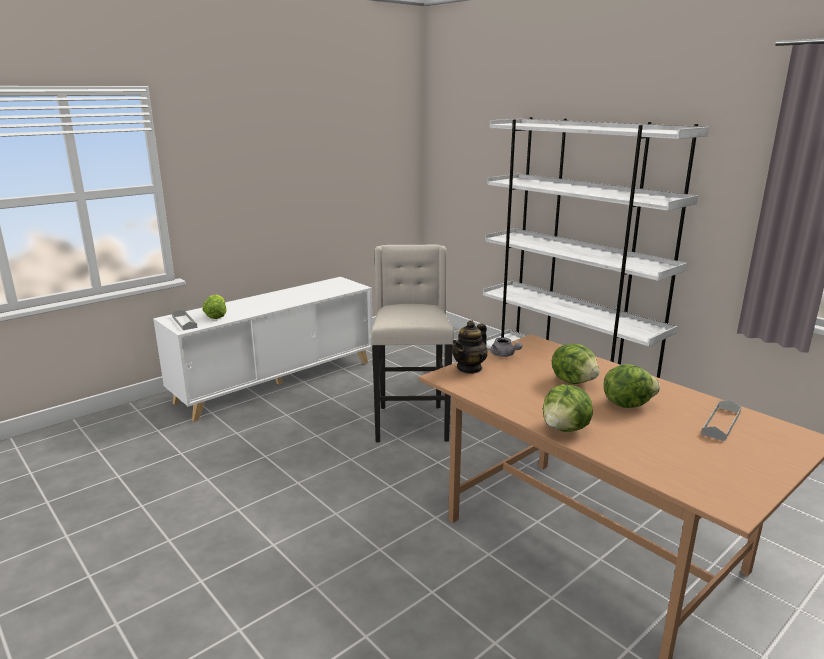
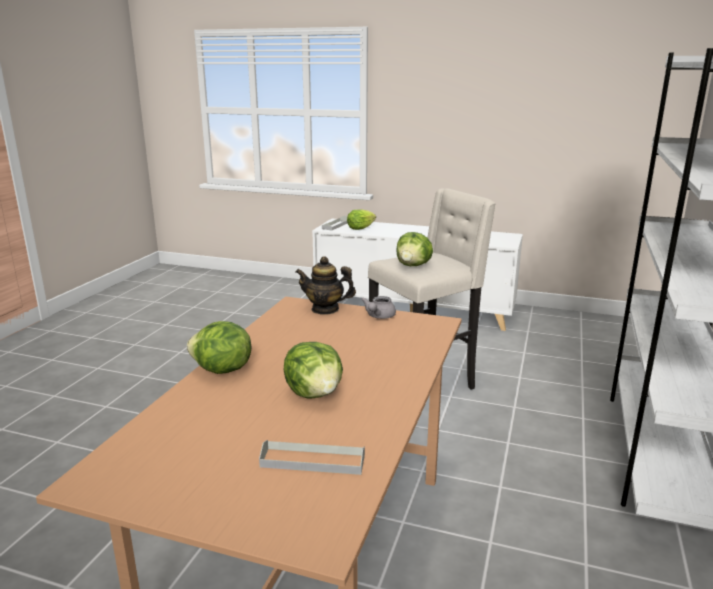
camera: 60 degrees right, 0 degrees up
lettuce [552,344,600,384] -> lettuce moved to [396,232,433,266]

